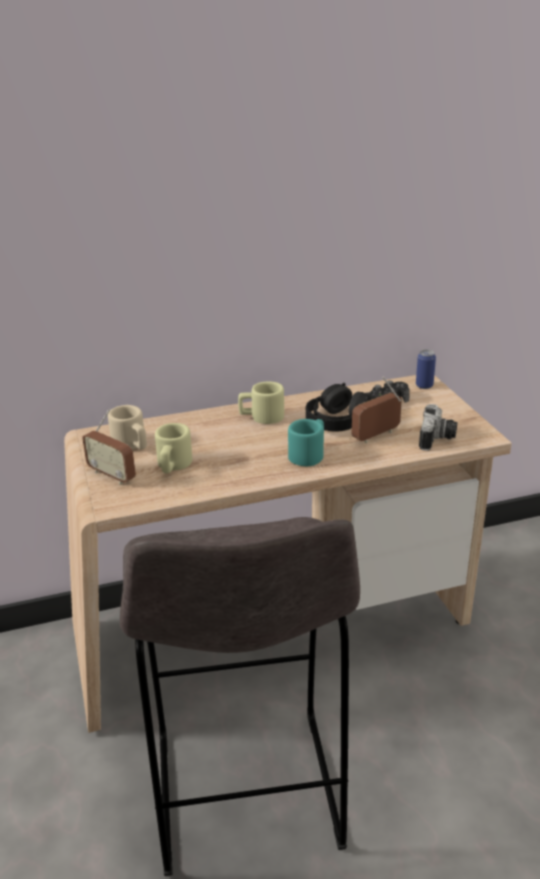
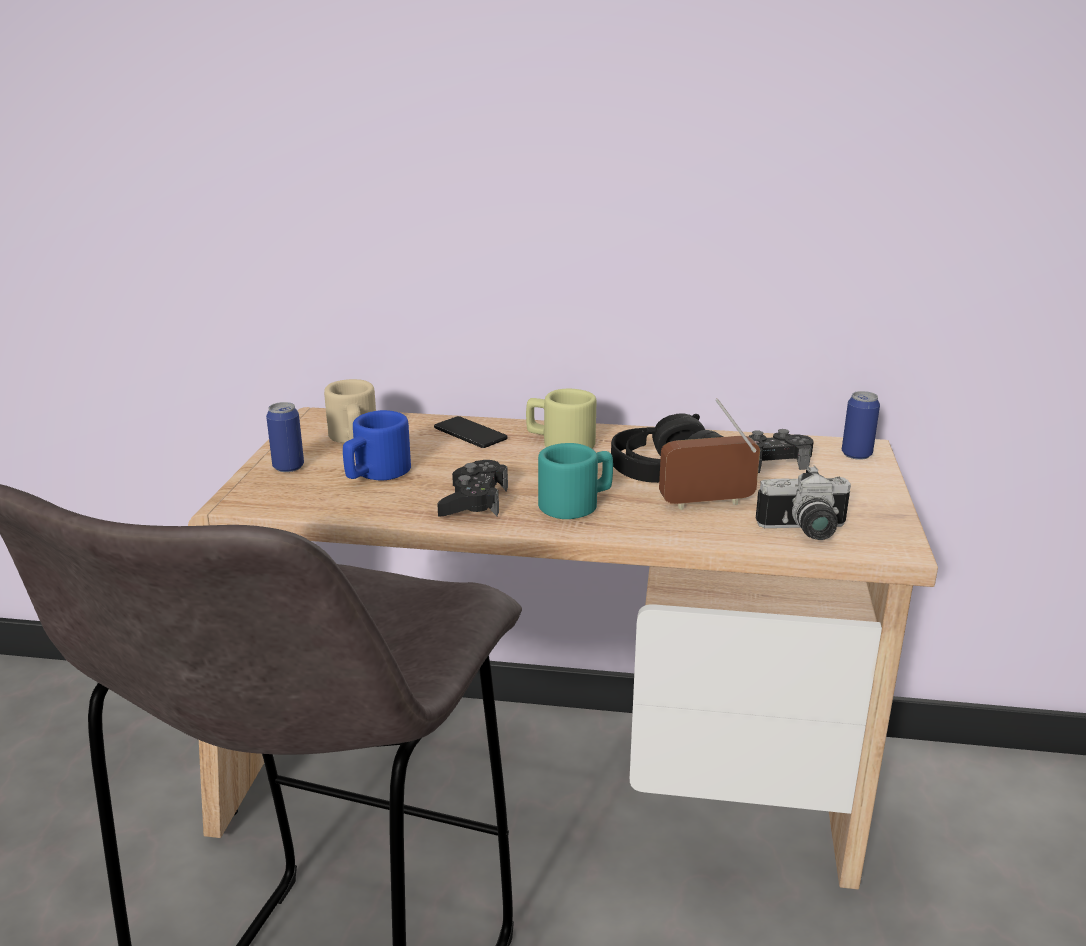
camera: 25 degrees right, 5 degrees down
radio [82,409,136,485] -> can [266,402,304,472]
beige mug [155,423,192,474] -> blue mug [343,410,411,481]
camera [419,404,457,451] -> camera turned 45 degrees clockwise [756,466,851,540]
none -> phone [434,416,508,448]
none -> black game controller [437,460,508,516]

